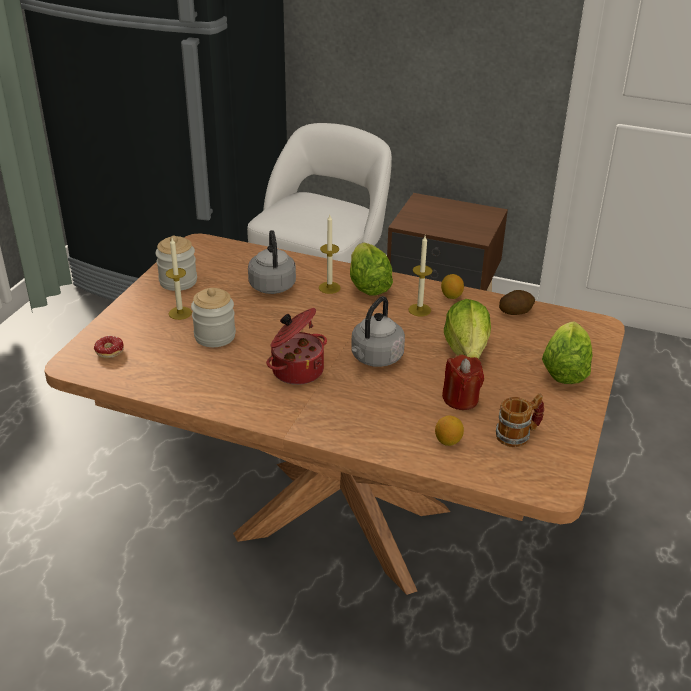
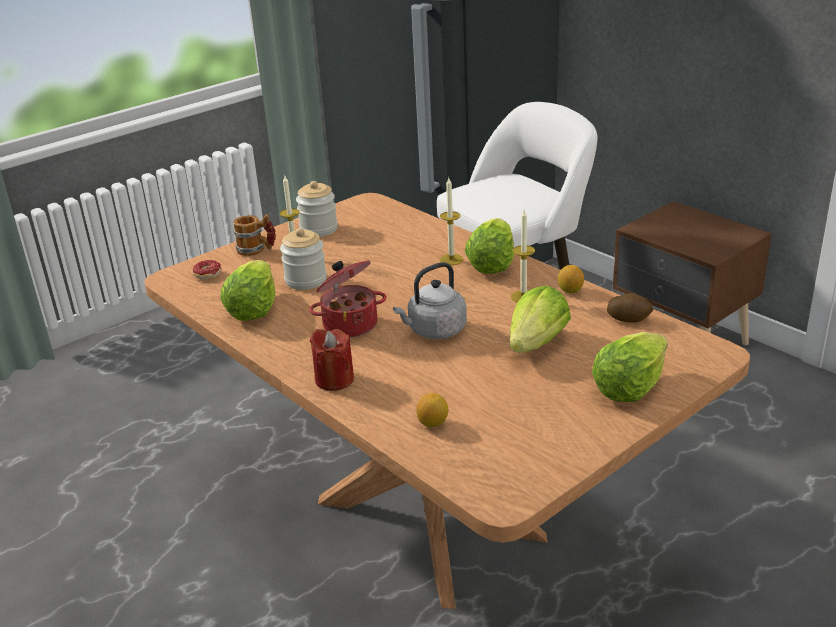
camera: 30 degrees right, 5 degrees down
grey kettle [248,230,296,294] -> none
red candle [442,354,484,410] -> red candle moved to [310,329,354,391]
mug [496,393,544,447] -> mug moved to [233,214,276,256]
none -> lettuce [221,260,275,321]

